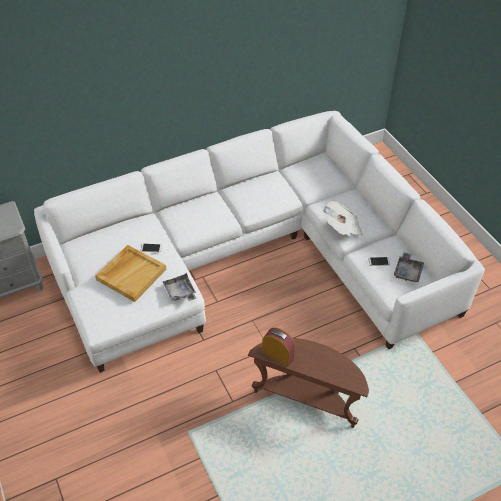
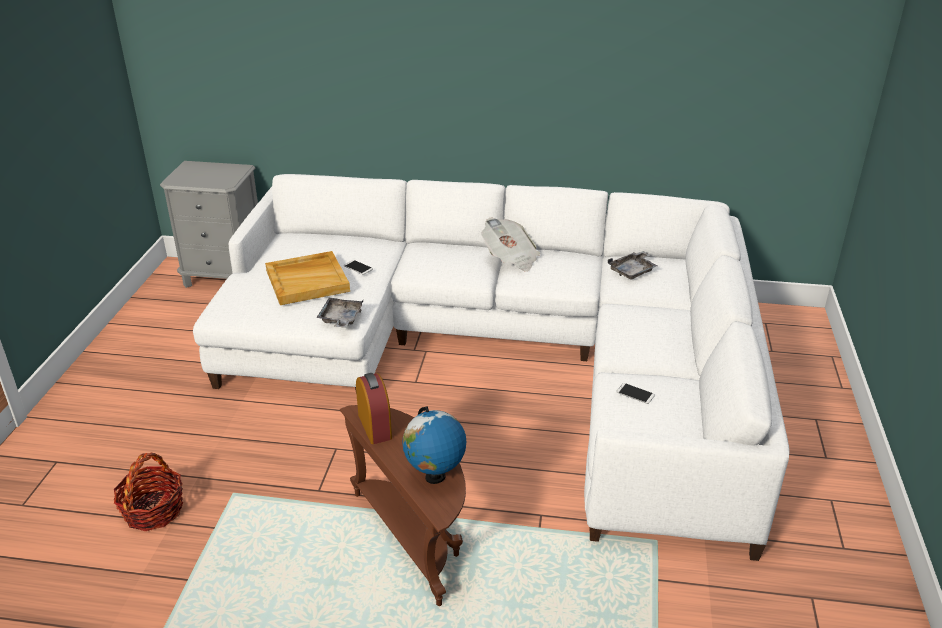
camera: 35 degrees right, 15 degrees down
newspaper [322,201,363,236] -> newspaper moved to [481,217,540,271]
grey tray [394,252,424,282] -> grey tray moved to [608,251,657,279]
none -> basket [114,453,183,531]
none -> globe [402,406,466,484]

